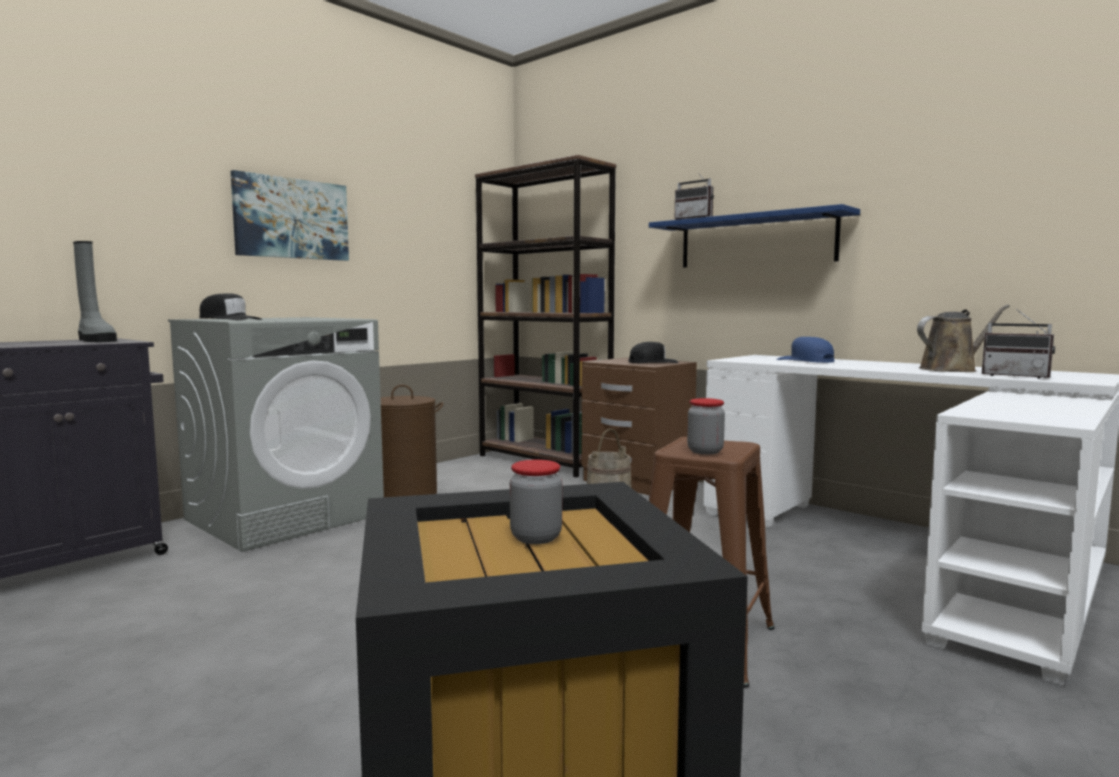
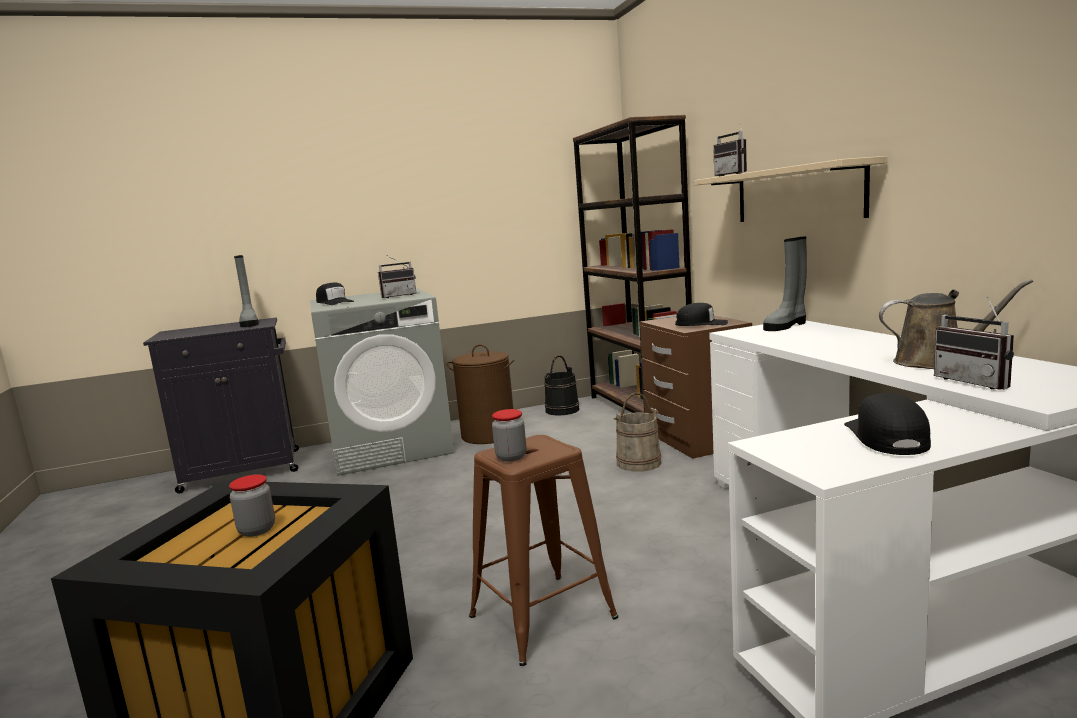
camera: 30 degrees right, 5 degrees up
picture [231,170,349,261] -> none
blue shelf [649,204,860,267] -> beige shelf [694,156,888,222]
blue cap [776,337,834,363] -> none
none -> radio [378,255,416,298]
none -> black bucket [544,355,579,416]
none -> grey boot [763,236,807,331]
none -> black cap [844,393,931,455]

